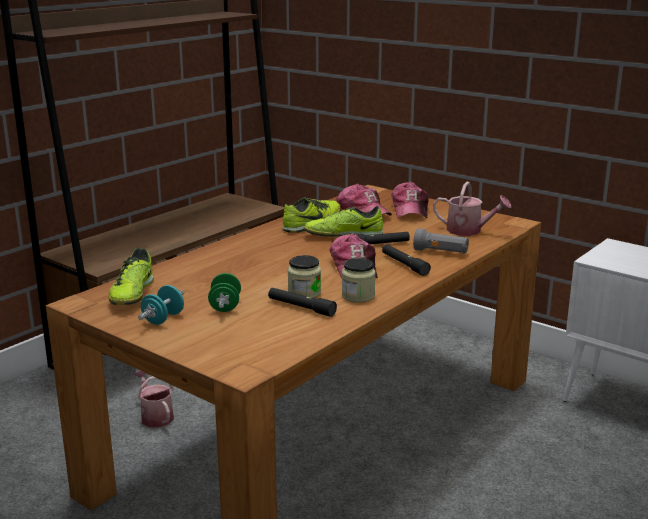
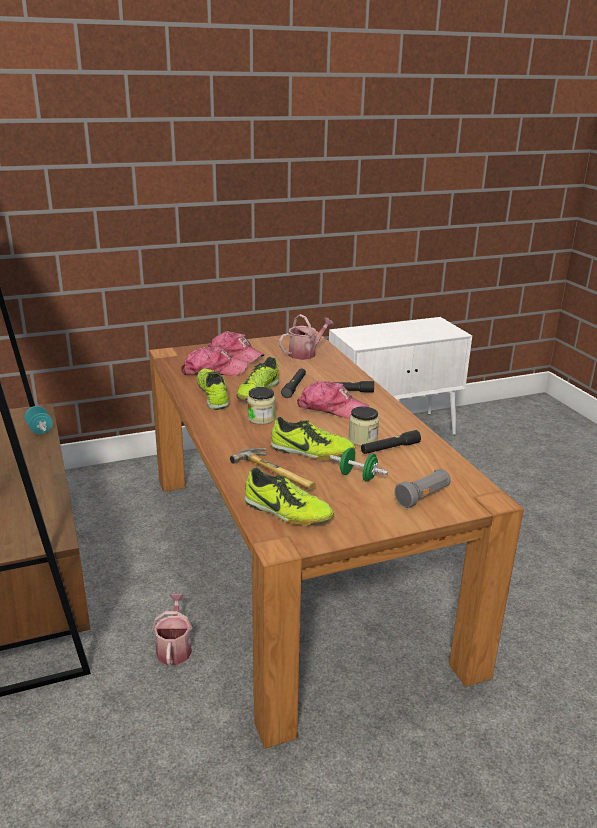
camera: 60 degrees left, 5 degrees up
watering can [134,371,174,428] -> watering can turned 90 degrees clockwise [152,594,192,666]
turquoise dumbbell [138,285,184,325] -> turquoise dumbbell moved to [25,406,53,434]
jar [342,258,376,303] -> jar moved to [247,387,275,425]
grey flashlight [413,228,469,253] -> grey flashlight moved to [394,469,451,508]
none -> hammer [230,448,316,490]
none -> shoe [271,417,355,459]

